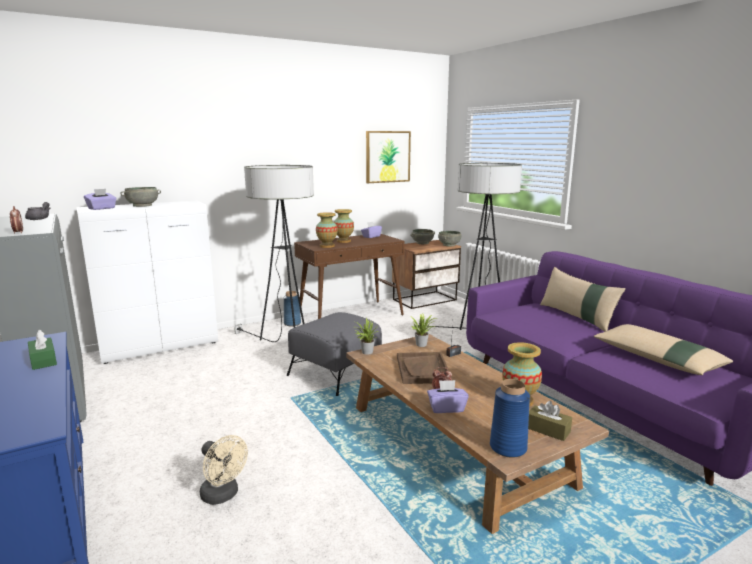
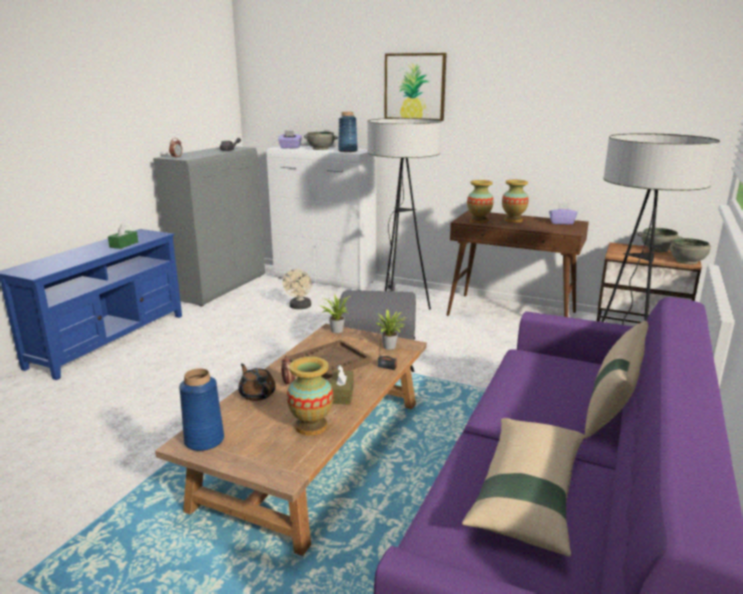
camera: 55 degrees right, 5 degrees up
beige fan [200,435,248,505] -> beige fan moved to [283,269,312,309]
blue vase [284,291,301,326] -> blue vase moved to [338,112,358,152]
picture [366,131,411,183] -> picture moved to [384,53,447,121]
purple tissue box [427,380,469,413] -> brown teapot [238,363,276,401]
brown tissue box [528,401,572,441] -> brown tissue box moved to [331,365,354,404]

